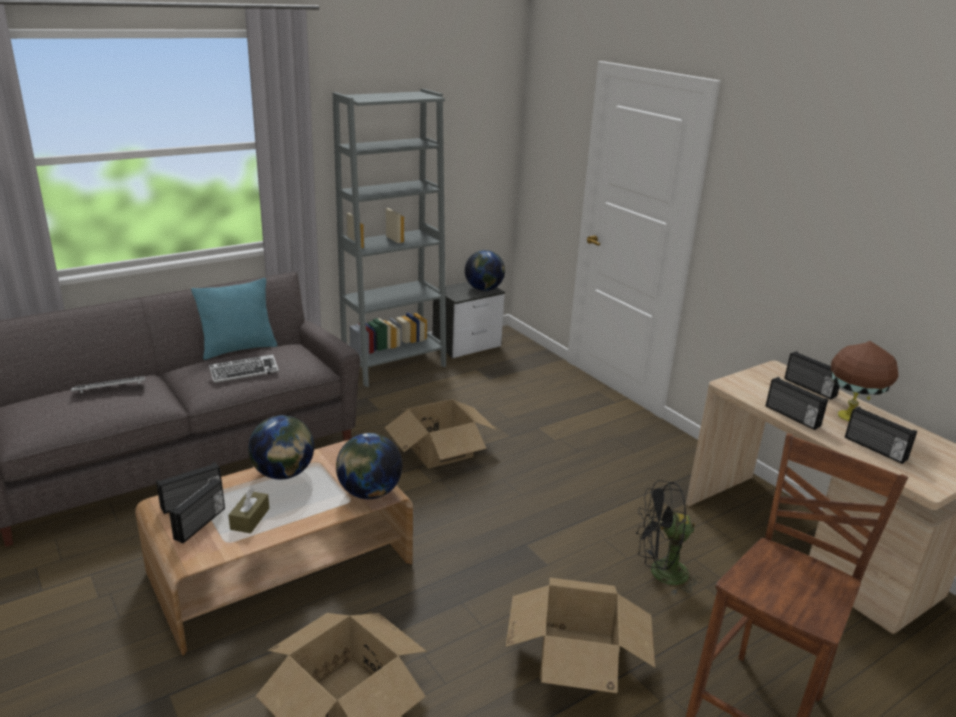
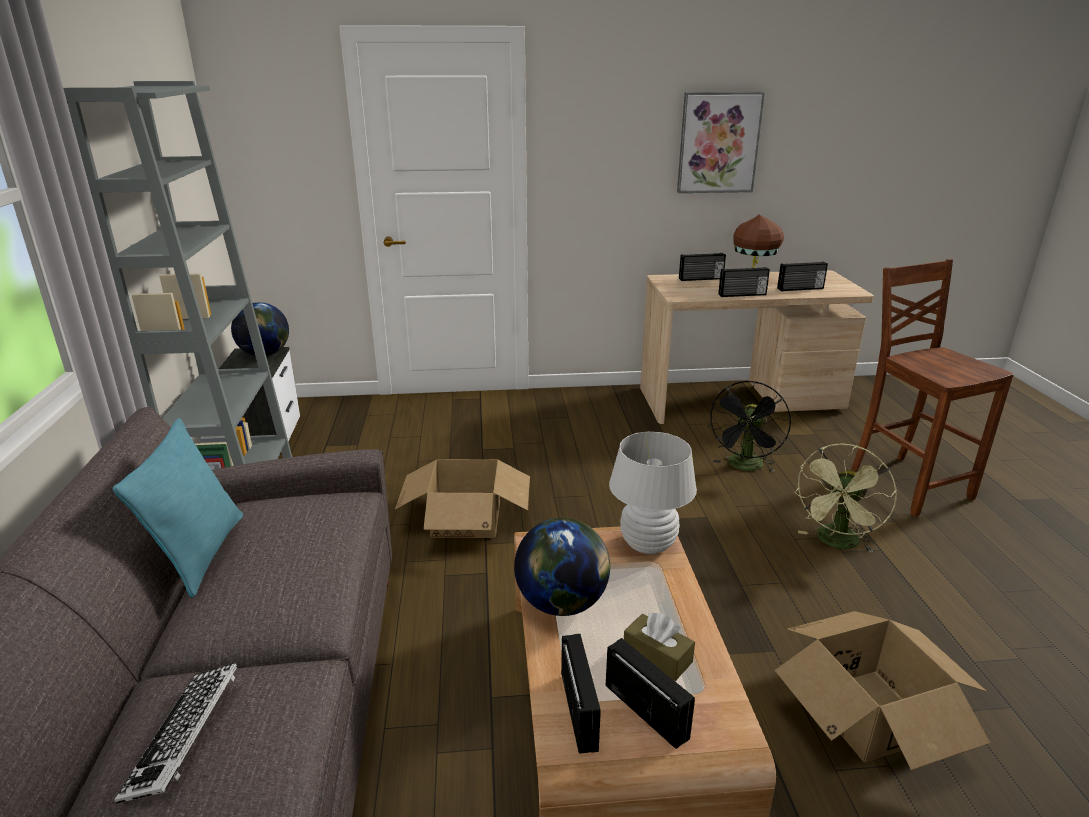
camera: 60 degrees left, 0 degrees up
keyboard [209,354,279,383] -> none
globe [336,433,402,499] -> white table lamp [609,432,697,554]
cardboard box [506,578,655,693] -> green fan [794,444,897,553]
none -> picture [677,92,765,193]

